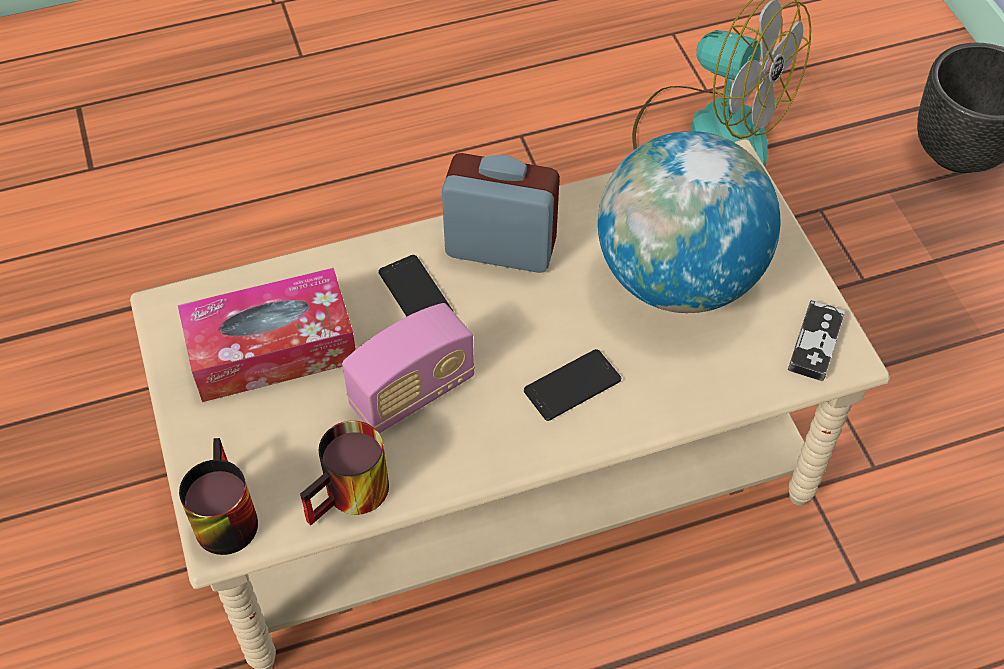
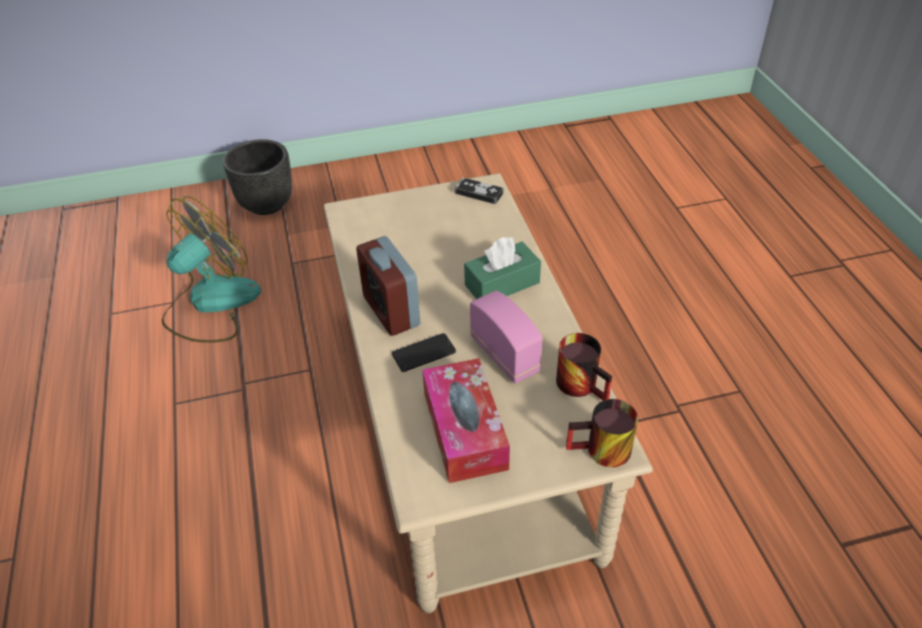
camera: 85 degrees left, 10 degrees down
alarm clock [442,153,560,273] -> alarm clock turned 45 degrees counterclockwise [356,236,420,336]
phone [524,349,621,421] -> green tissue box [464,237,541,299]
globe [598,131,780,313] -> none

